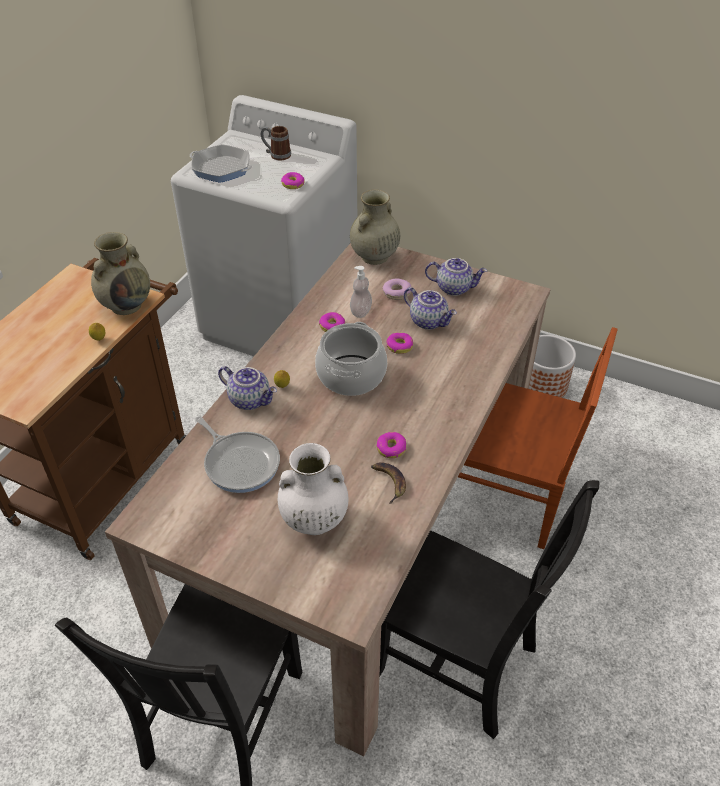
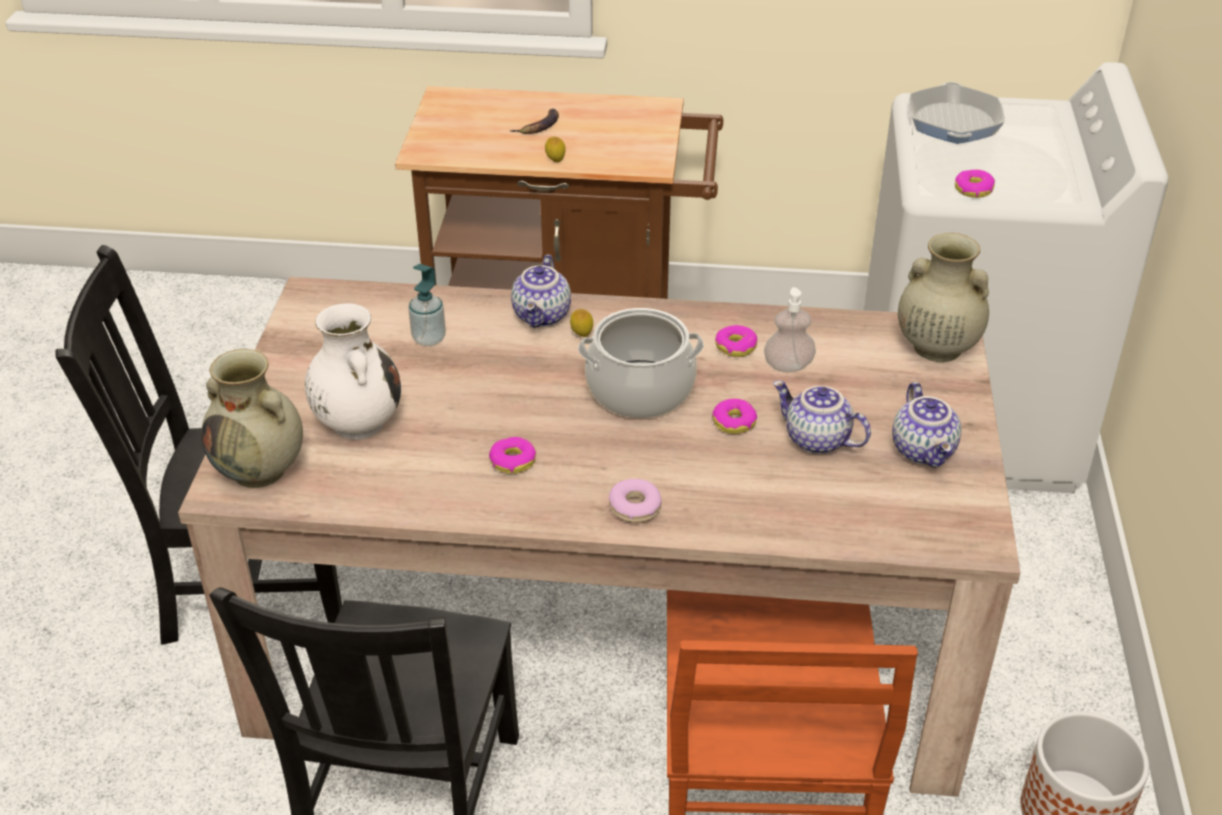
camera: 70 degrees right, 5 degrees down
beige vase [91,232,150,315] -> beige vase moved to [201,349,303,488]
frying pan [196,416,280,493] -> soap dispenser [408,264,446,346]
mug [261,126,291,160] -> none
banana [371,462,406,504] -> banana moved to [510,109,559,134]
donut [382,279,411,300] -> donut moved to [609,479,662,523]
teapot [404,287,457,330] -> teapot turned 105 degrees clockwise [773,381,871,454]

